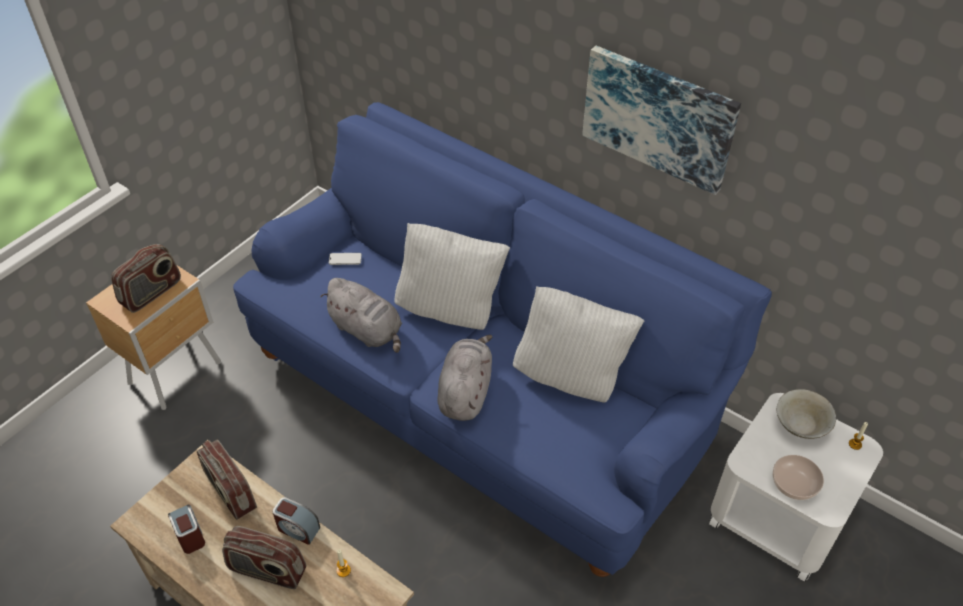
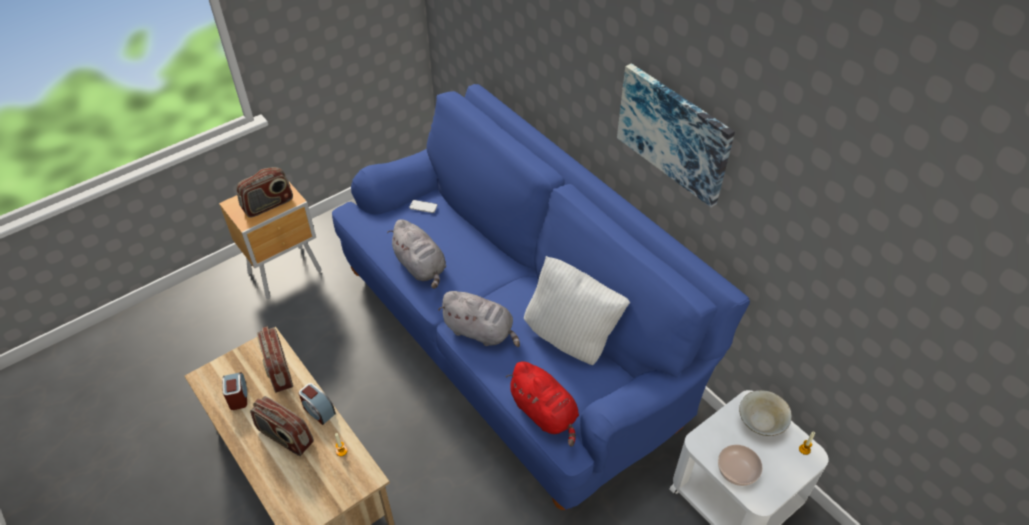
camera: 15 degrees right, 0 degrees up
white pillow [394,223,510,330] -> none
grey plush toy [437,335,493,421] -> grey plush toy turned 90 degrees clockwise [438,291,520,347]
none -> red plush toy [506,361,579,447]

